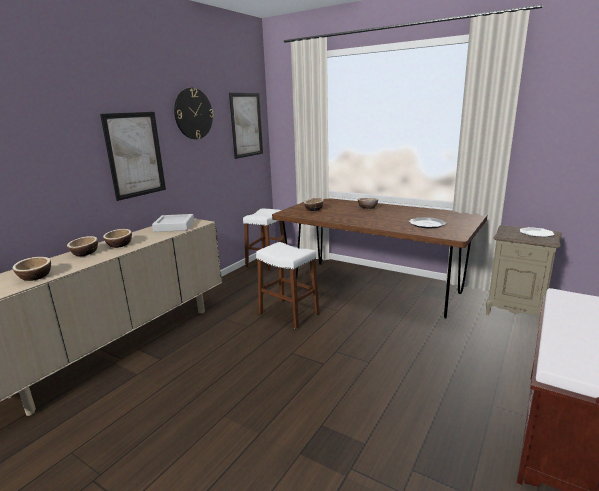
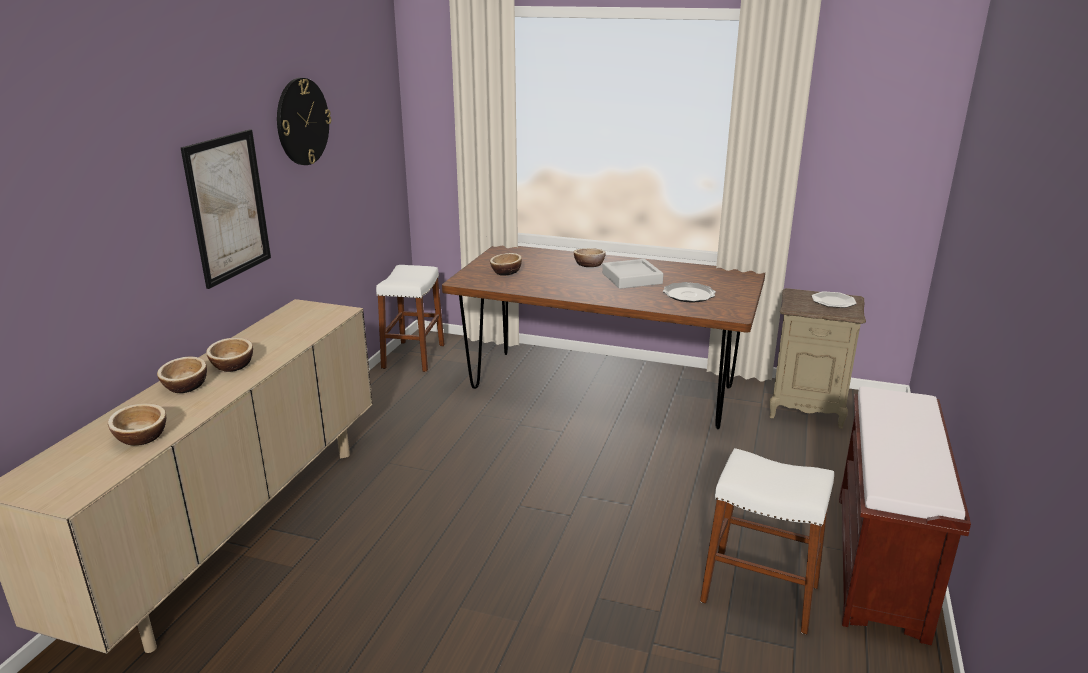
camera: 15 degrees left, 5 degrees up
grey tray [152,214,194,232] -> grey tray moved to [602,259,664,289]
picture [229,93,263,159] -> none
white stool [256,242,320,329] -> white stool moved to [700,448,834,635]

